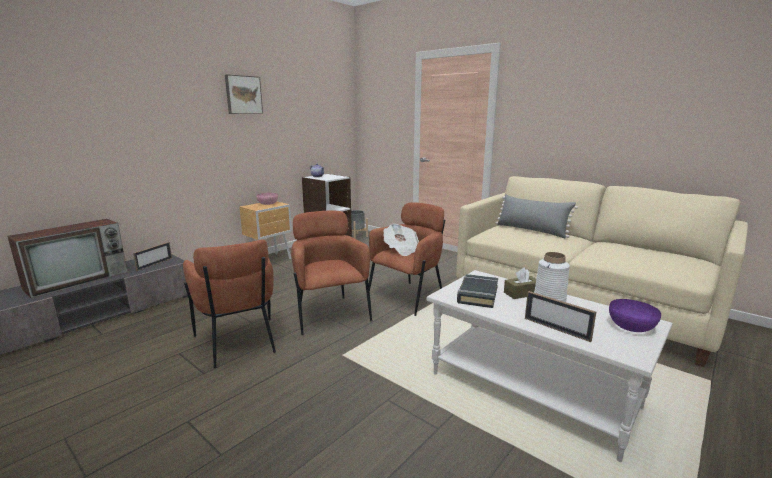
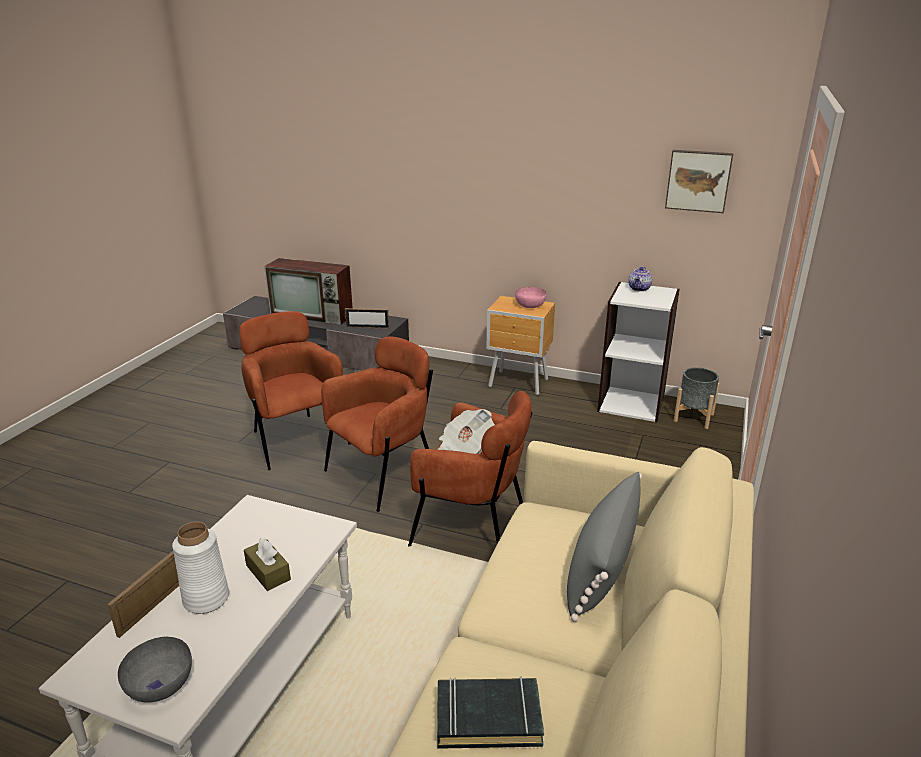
camera: 70 degrees right, 10 degrees up
brown armchair [183,239,276,368] -> brown armchair turned 105 degrees clockwise [239,311,351,470]
picture [225,74,263,114] -> picture moved to [665,150,734,213]
black book [457,274,498,308] -> black book moved to [437,676,544,749]
purple bowl [609,299,661,332] -> grey bowl [118,637,192,703]

